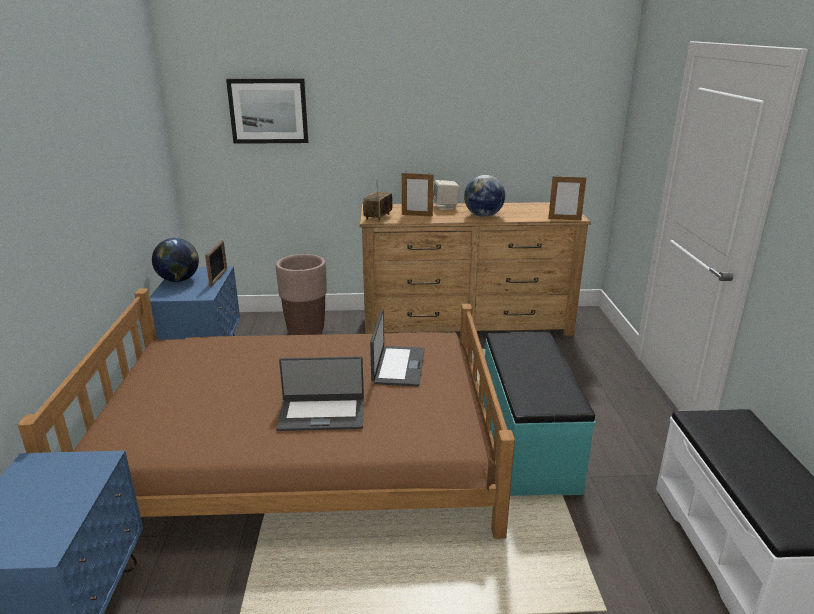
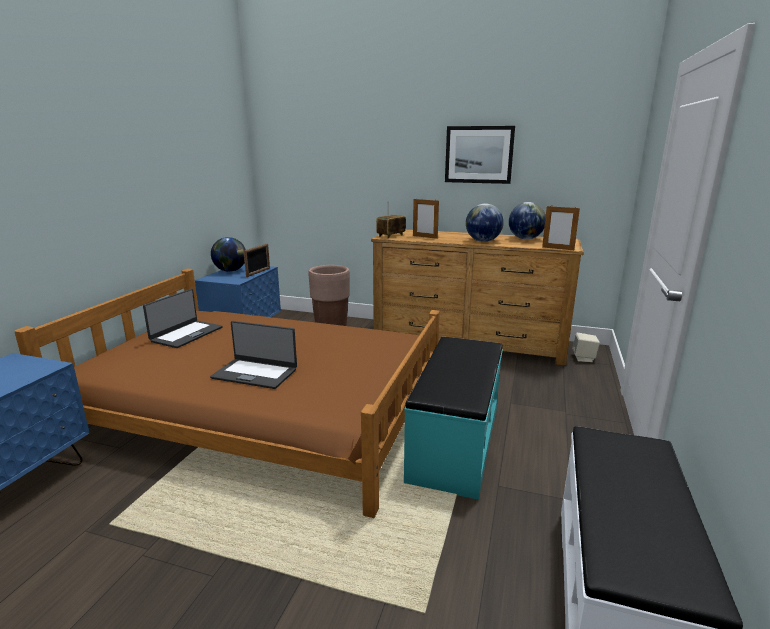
camera: 20 degrees right, 5 degrees down
picture [226,79,308,144] -> picture moved to [445,126,515,184]
laptop [370,309,425,386] -> laptop moved to [143,289,223,348]
beige speaker [433,180,459,210] -> beige speaker moved to [572,333,600,362]
none -> globe [509,202,546,239]

